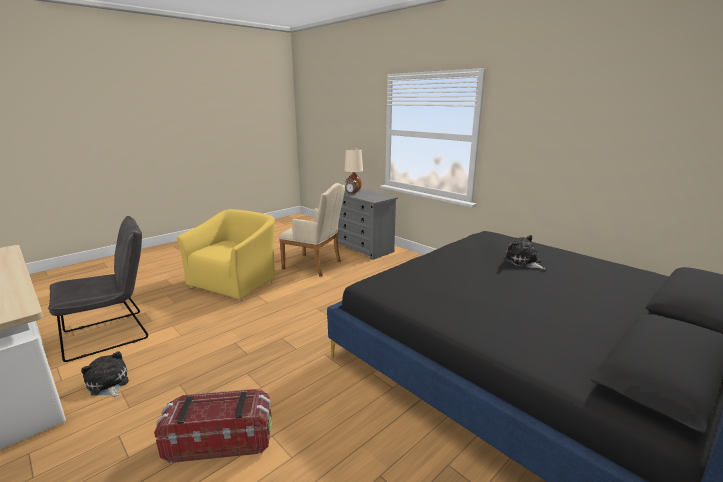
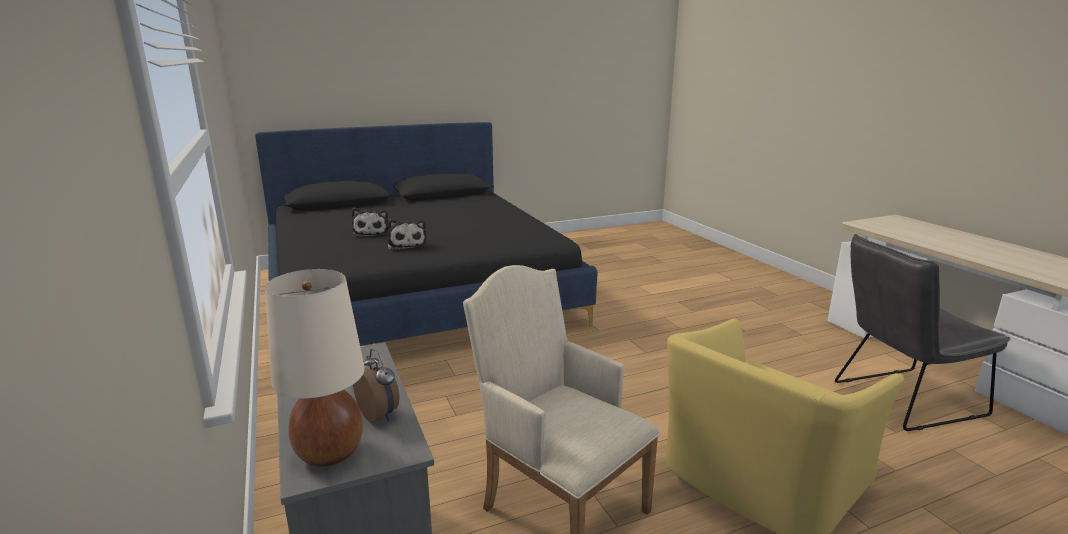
camera: 160 degrees left, 0 degrees up
plush toy [81,351,129,397] -> plush toy moved to [387,219,427,250]
storage box [154,389,272,463] -> none

